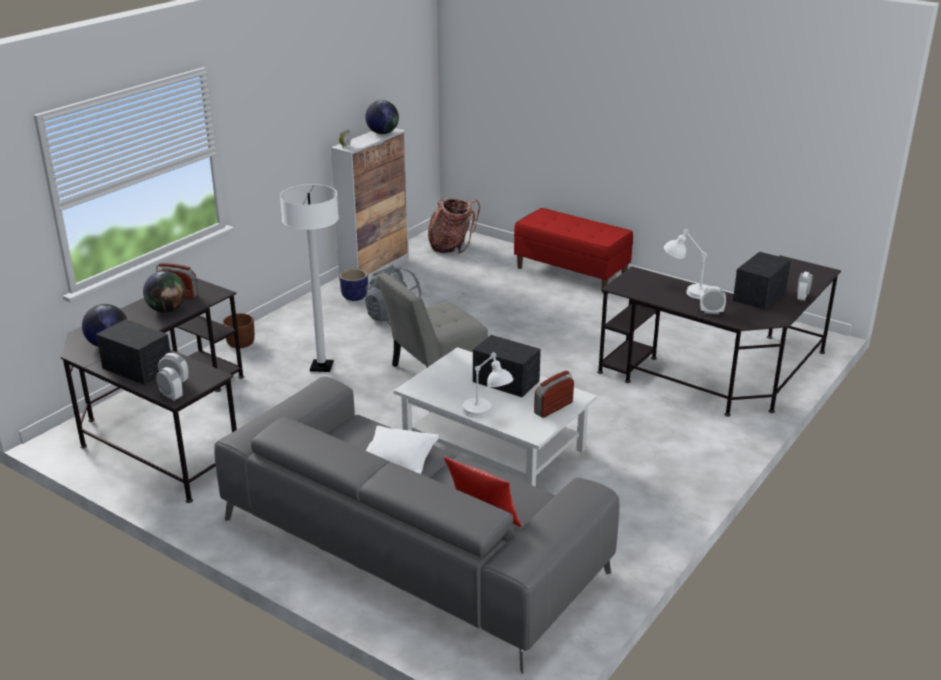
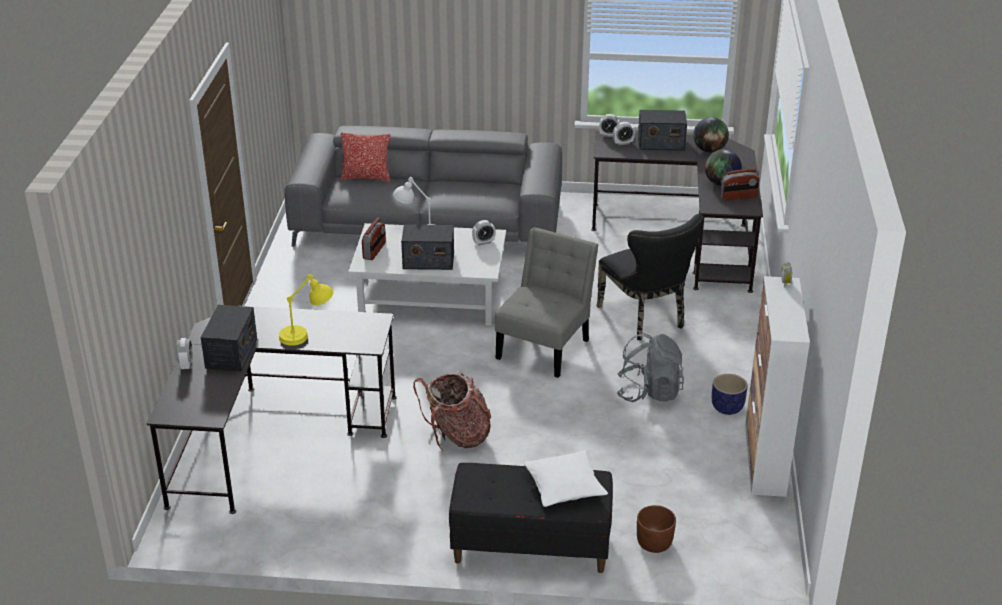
camera: 150 degrees right, 5 degrees up
brown planter [223,313,255,348] -> brown planter moved to [637,505,676,553]
white floor lamp [280,184,339,372] -> black chair [597,214,703,340]
globe [365,100,399,134] -> none
white pillow [366,426,440,474] -> white pillow moved to [524,450,608,507]
backpack [428,198,480,253] -> backpack moved to [413,372,491,451]
red bench [514,208,633,293] -> black bench [449,463,613,573]
white table lamp [664,229,710,299] -> yellow table lamp [279,274,333,346]
alarm clock [700,286,726,314] -> alarm clock moved to [472,220,495,245]

